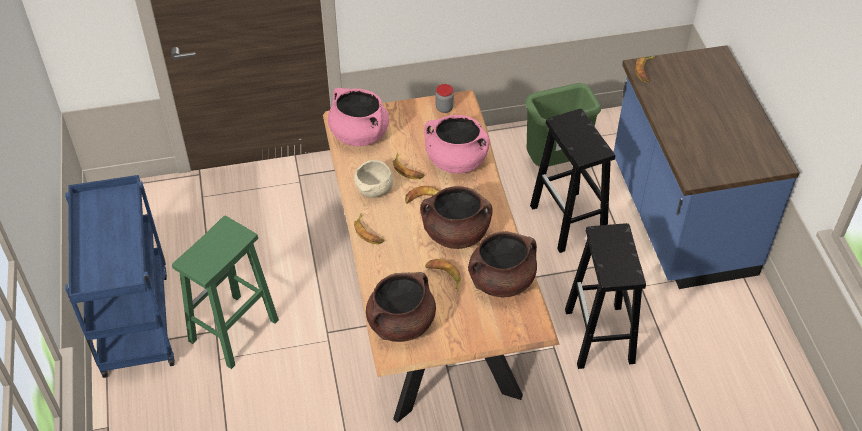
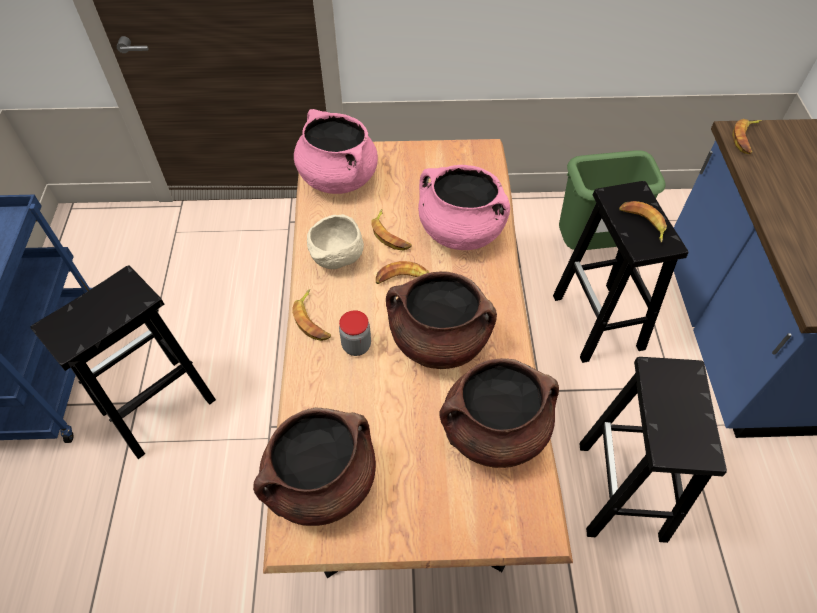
camera: 10 degrees right, 5 degrees up
green stool [172,216,279,369] -> black stool [30,265,216,459]
banana [425,259,461,291] -> banana moved to [619,201,667,243]
jar [436,84,454,113] -> jar moved to [339,310,371,356]

